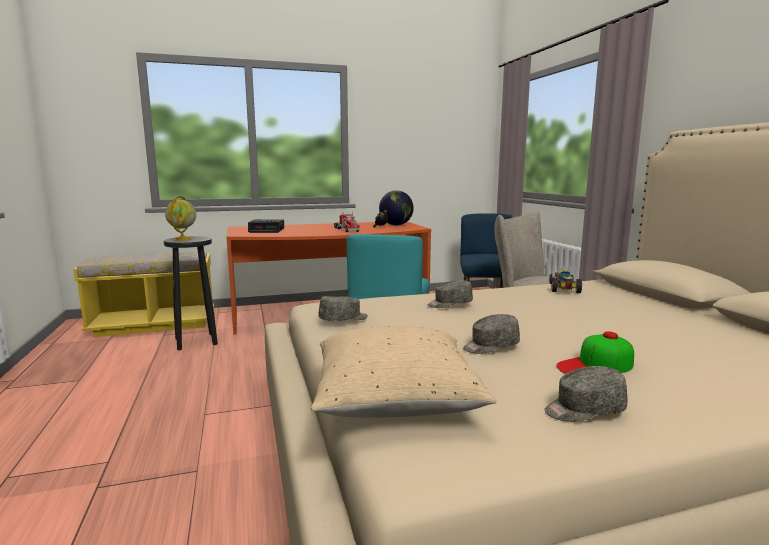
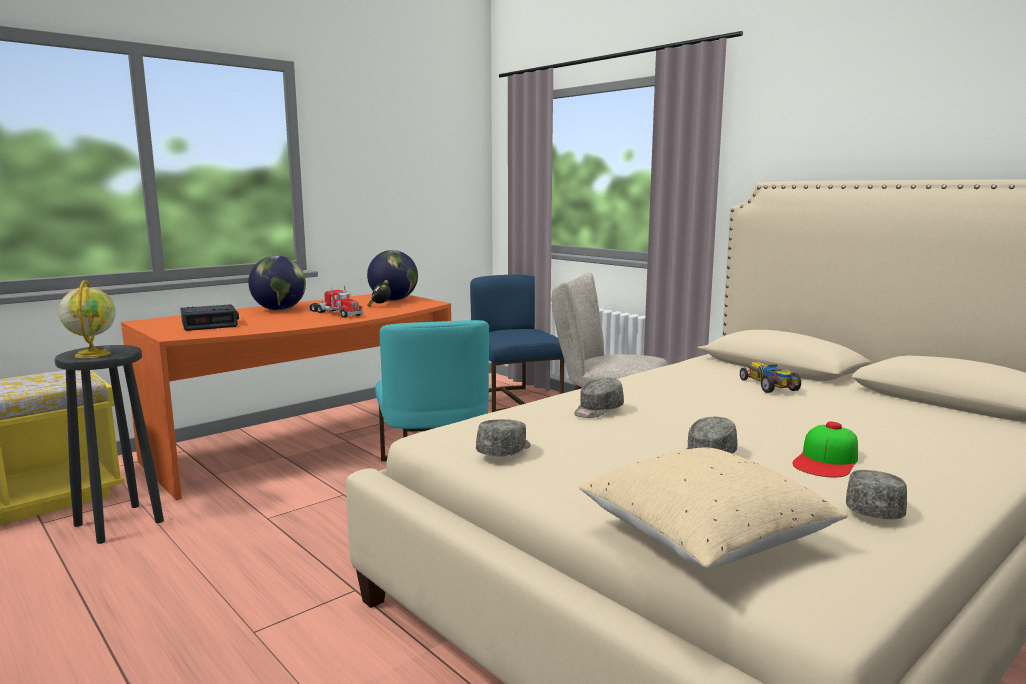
camera: 25 degrees left, 0 degrees up
grey cap [544,366,628,422] -> grey cap turned 150 degrees clockwise [846,470,907,519]
toy car [549,270,582,293] -> toy car moved to [740,362,801,393]
none -> globe [248,256,306,311]

